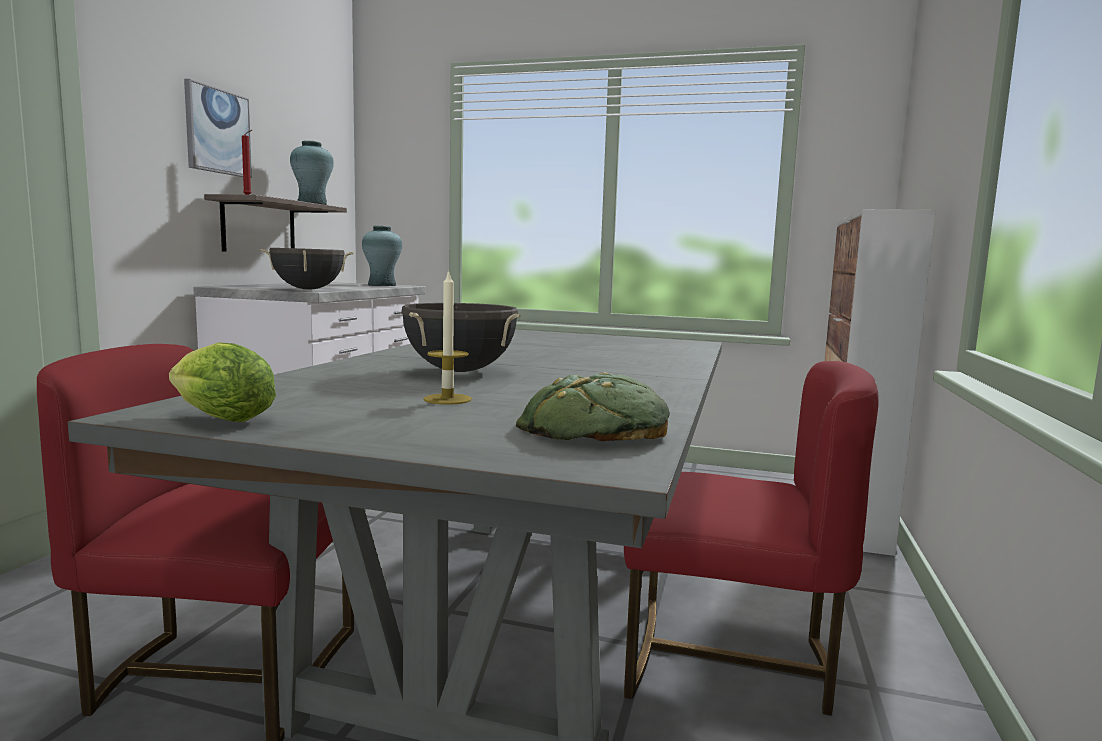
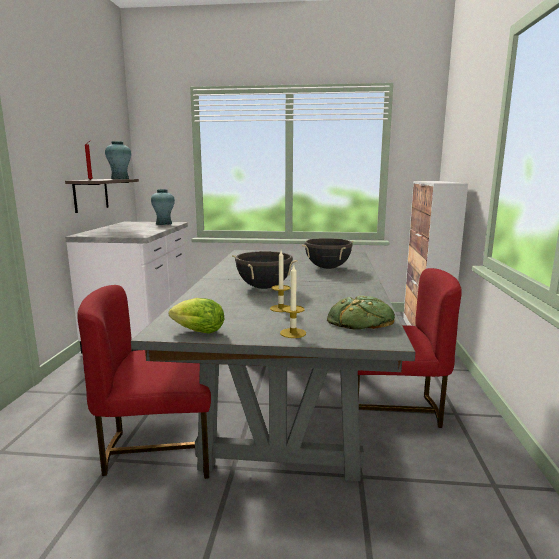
camera: 10 degrees left, 5 degrees up
picture [184,79,252,178] -> none
black cooking pot [260,248,354,290] -> black cooking pot moved to [302,238,354,269]
none -> candle [280,265,306,338]

